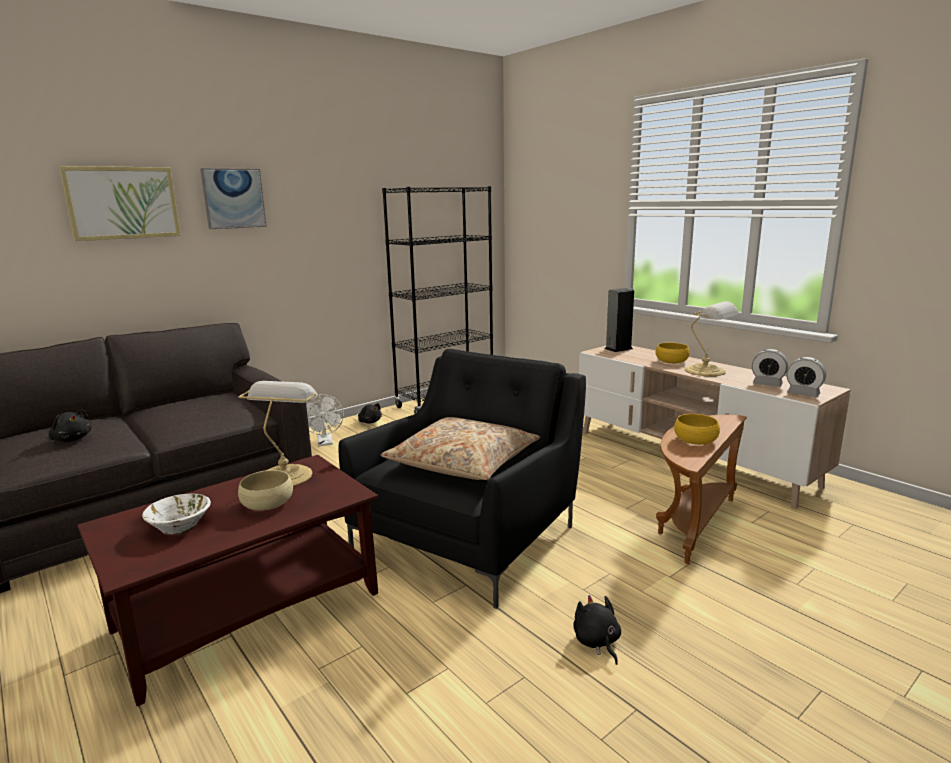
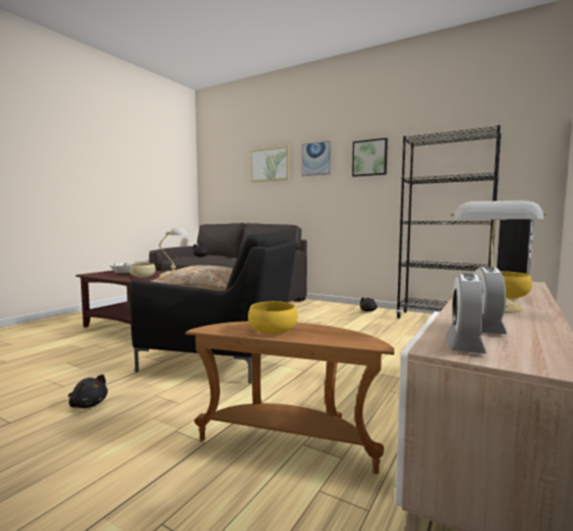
camera: 70 degrees right, 10 degrees down
white fan [306,394,344,446] -> none
black plush toy [573,595,621,665] -> black plush toy turned 60 degrees clockwise [68,375,108,408]
none -> picture [352,138,388,177]

